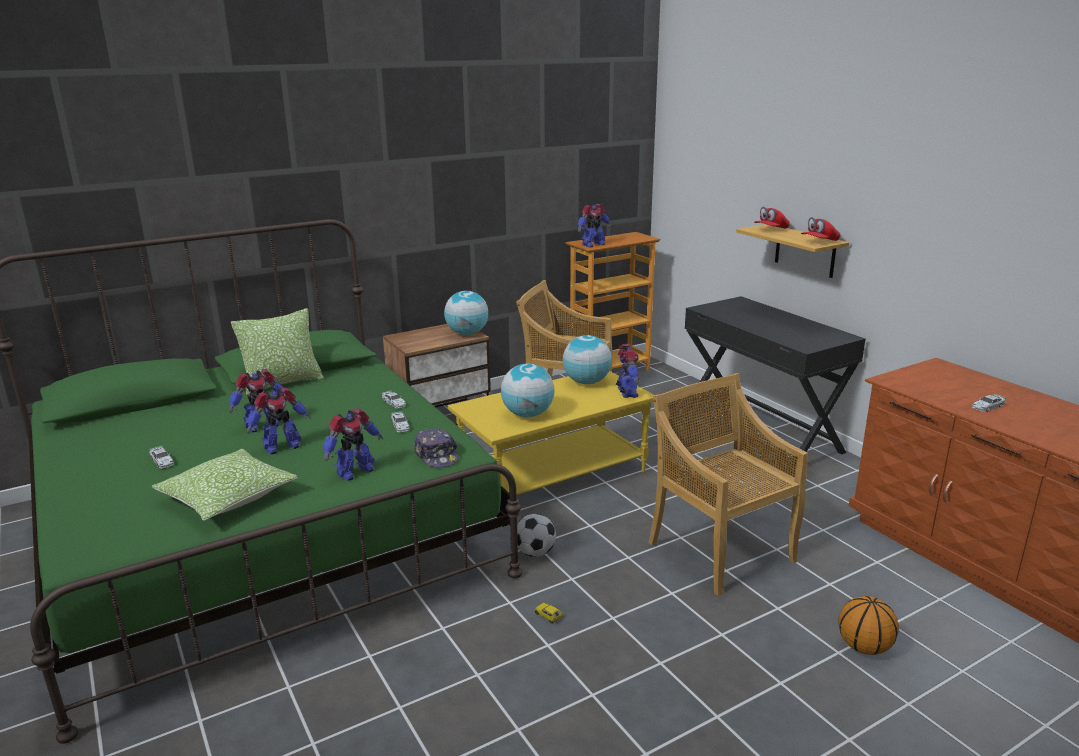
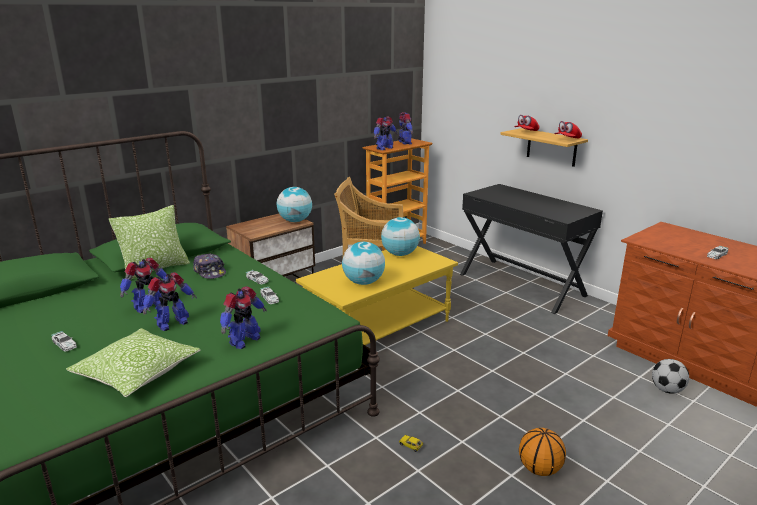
camera: 10 degrees left, 0 degrees up
cap [414,429,459,468] -> cap moved to [193,253,226,279]
football [517,514,556,557] -> football moved to [652,359,689,394]
toy robot [616,344,639,398] -> toy robot moved to [398,112,413,145]
beige chair [649,373,808,596] -> none
basketball [838,596,899,655] -> basketball moved to [519,428,566,476]

